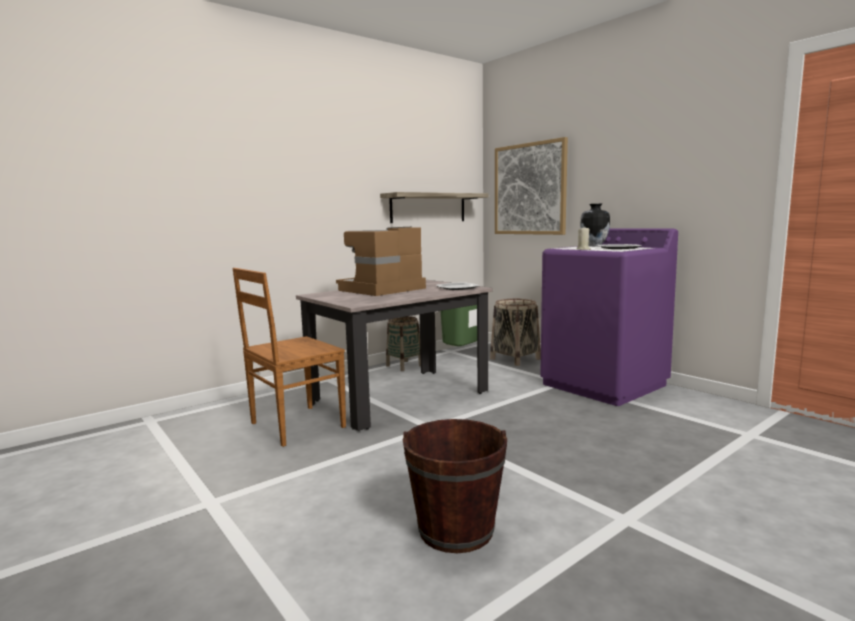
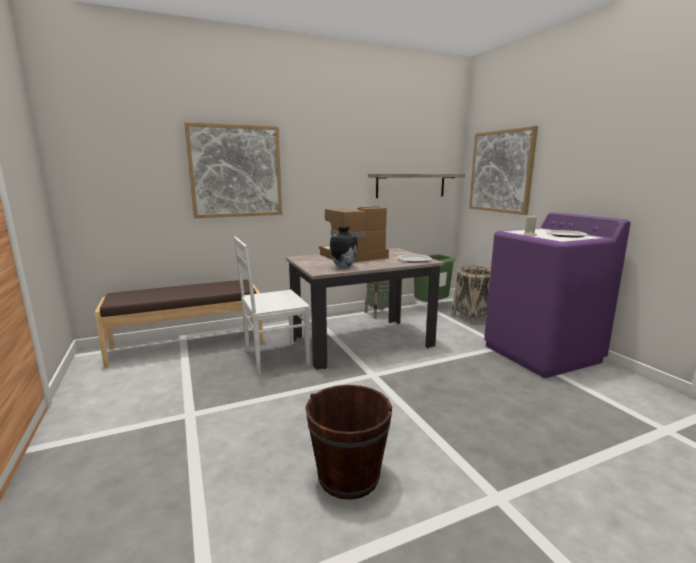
camera: 15 degrees right, 5 degrees up
brown chair [233,268,346,447] -> white chair [234,236,310,375]
vase [580,204,610,246] -> vase moved to [330,227,357,269]
none -> brown bench [94,279,263,368]
none -> picture [184,122,282,218]

